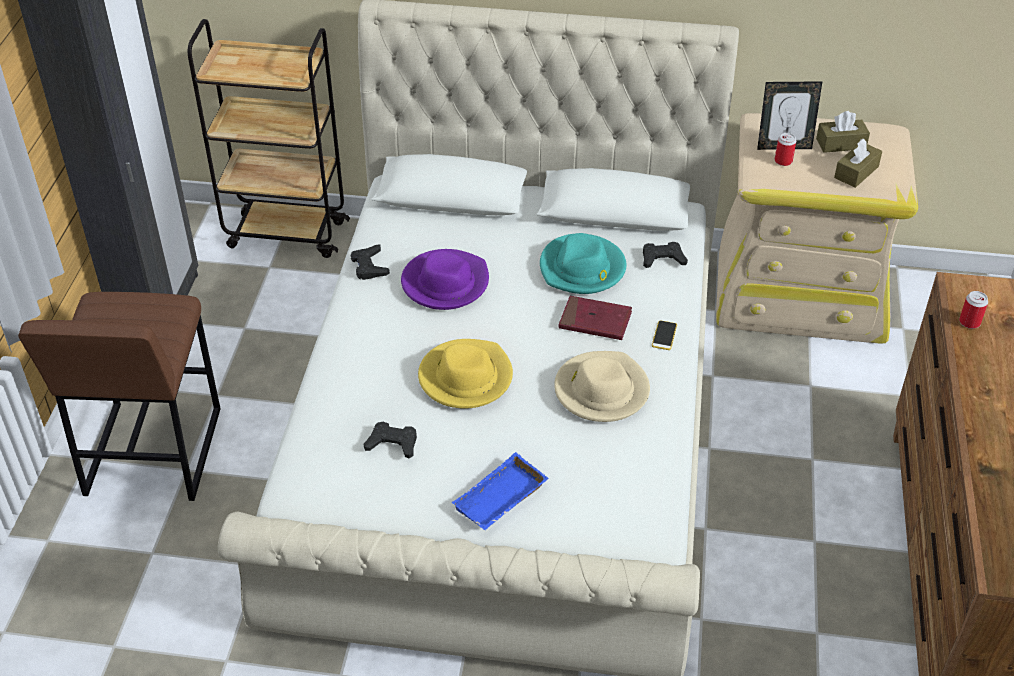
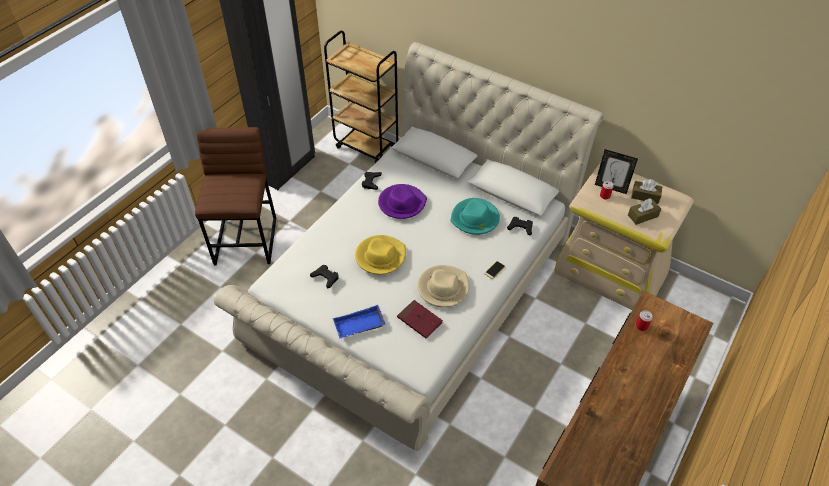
camera: 25 degrees right, 5 degrees up
brown chair [18,292,221,501] -> brown chair turned 150 degrees clockwise [195,127,276,265]
red book [559,296,632,340] -> red book moved to [397,300,443,338]

